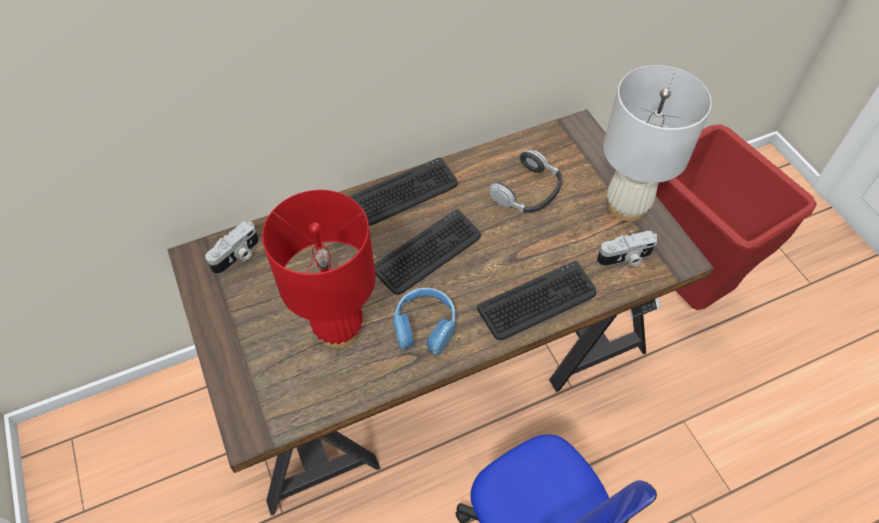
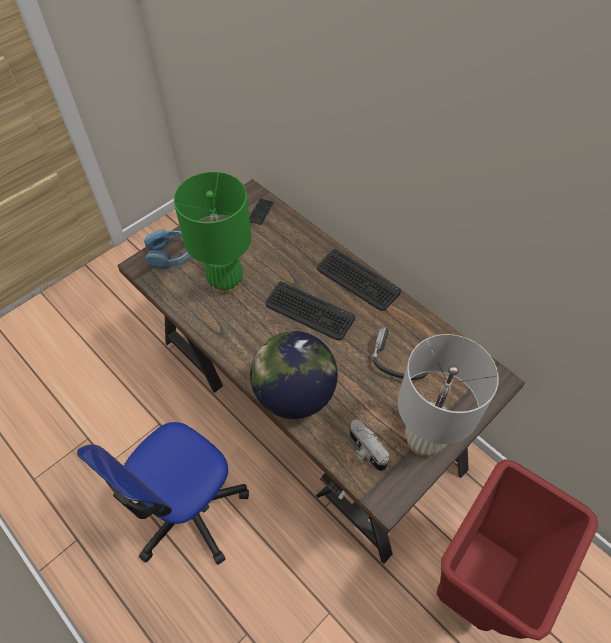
camera: 70 degrees right, 0 degrees up
camera [205,221,259,275] -> phone [249,198,274,225]
red table lamp [262,190,376,348] -> green table lamp [174,172,251,294]
blue headphones [393,288,455,355] -> blue headphones moved to [144,229,191,269]
keyboard [477,261,597,340] -> globe [250,331,338,419]

